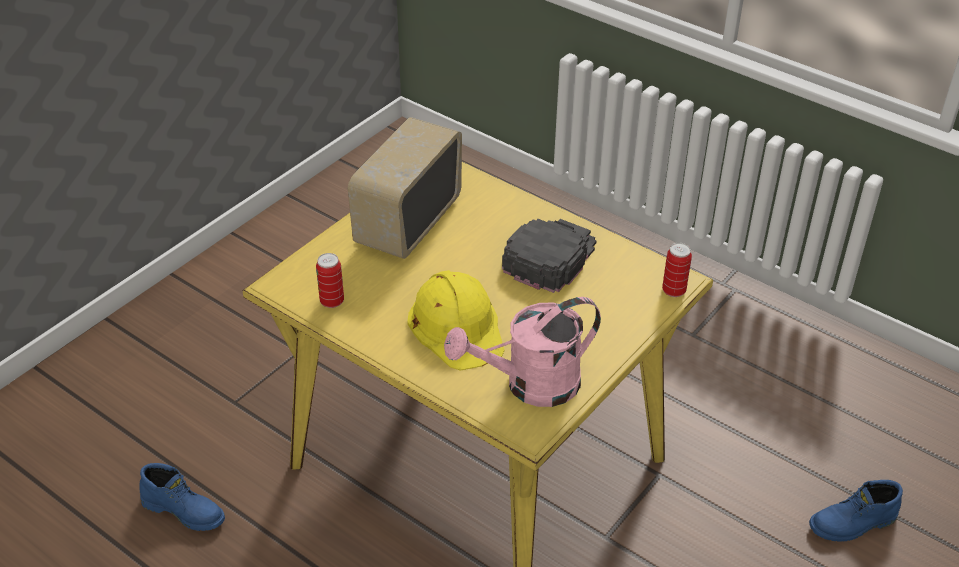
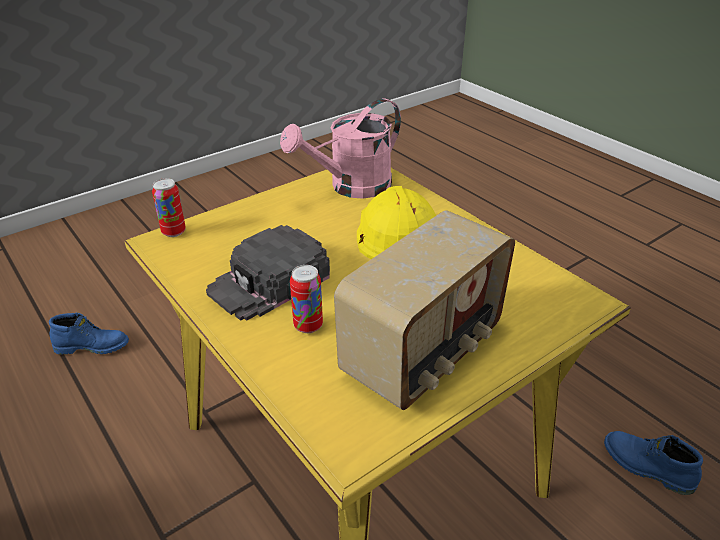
camera: 165 degrees left, 5 degrees down
can [316,253,344,308] -> can moved to [290,265,323,333]
pink watering can [444,297,601,407] -> pink watering can turned 150 degrees clockwise [280,99,401,199]

